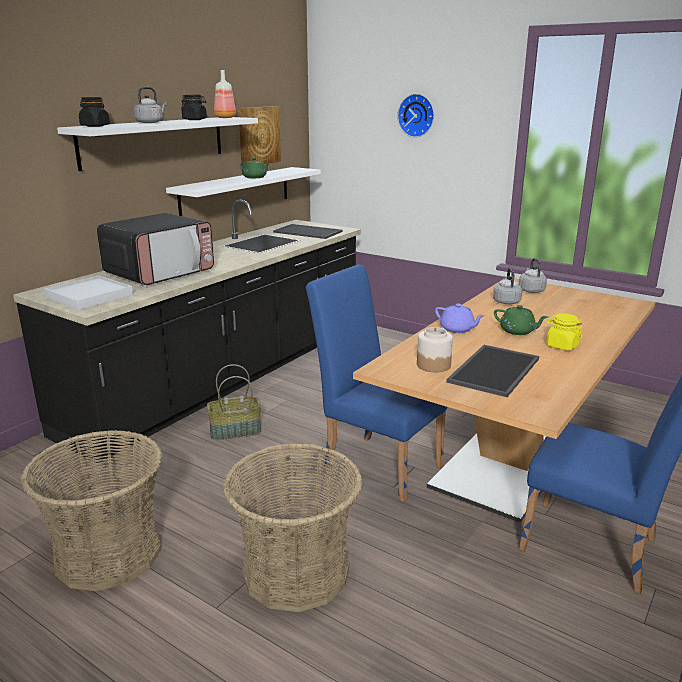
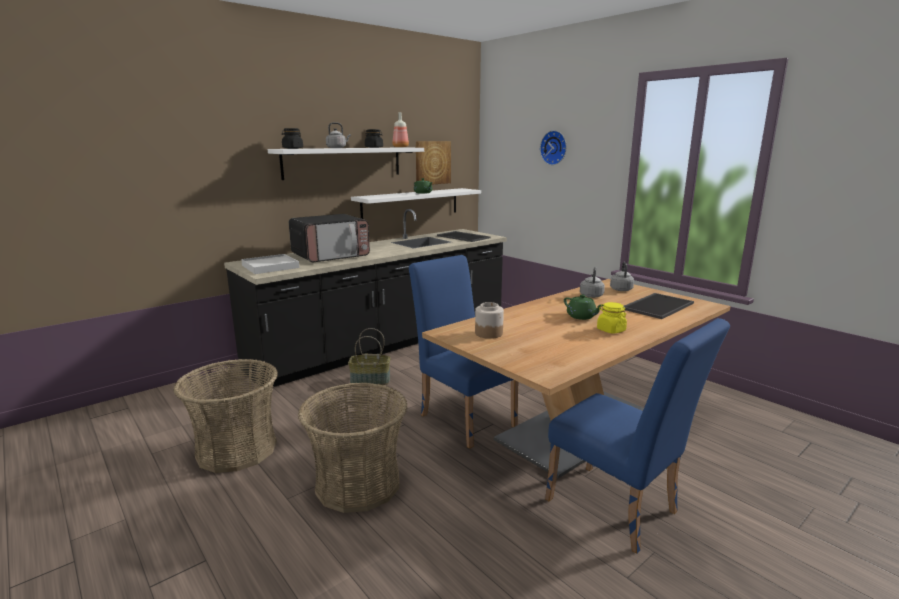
camera: 15 degrees right, 5 degrees down
purple teapot [435,303,485,333] -> none
tray [446,345,539,397] -> tray moved to [623,293,694,319]

